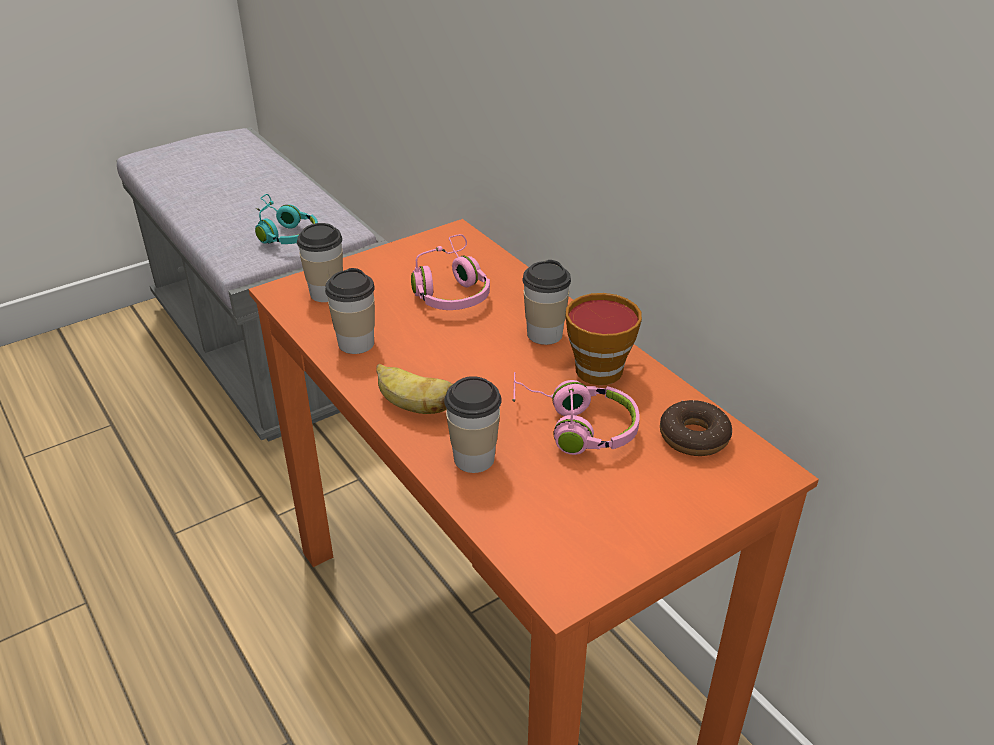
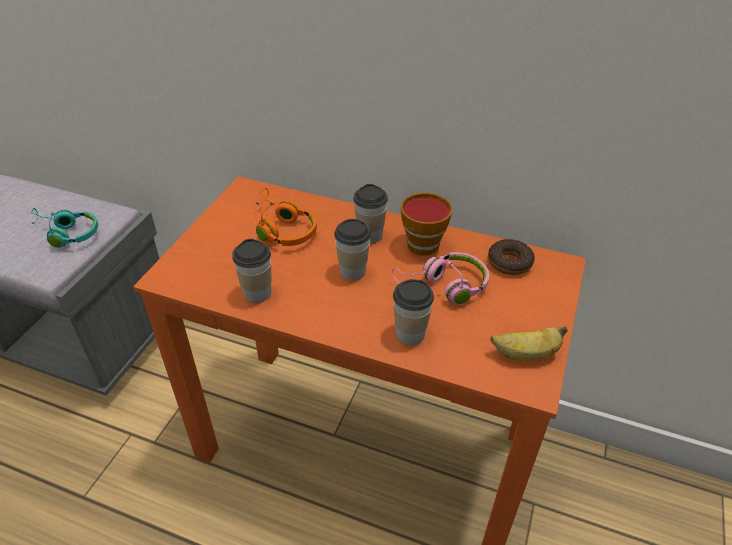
camera: 35 degrees left, 5 degrees up
cup [297,223,343,302] -> cup moved to [334,219,371,280]
banana [376,364,453,414] -> banana moved to [490,326,567,361]
pink headphones [411,234,490,310] -> orange headphones [255,188,317,246]

